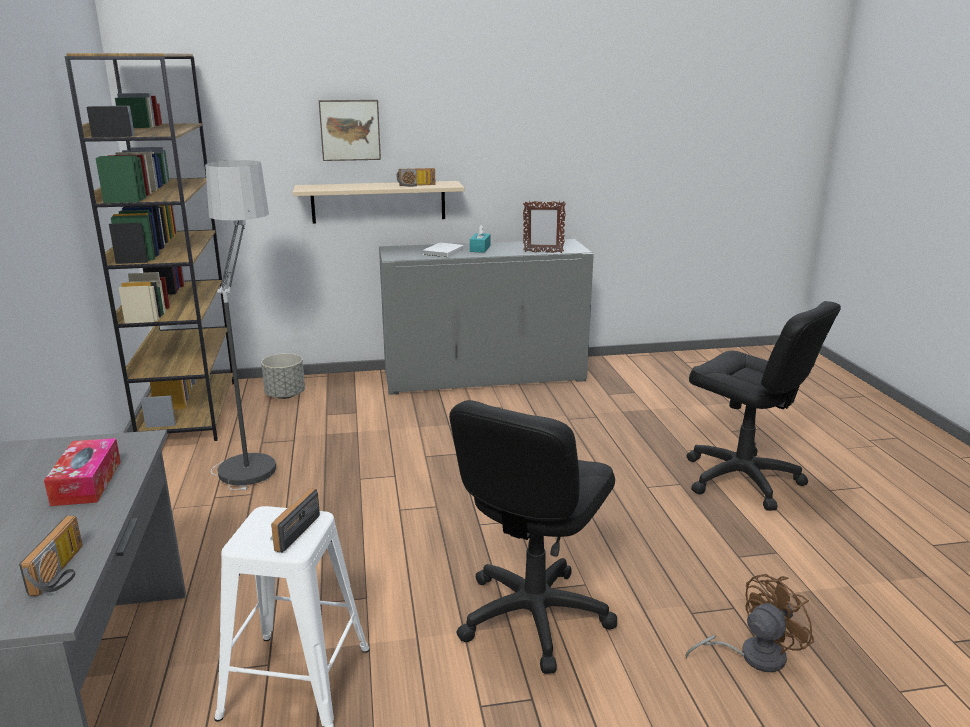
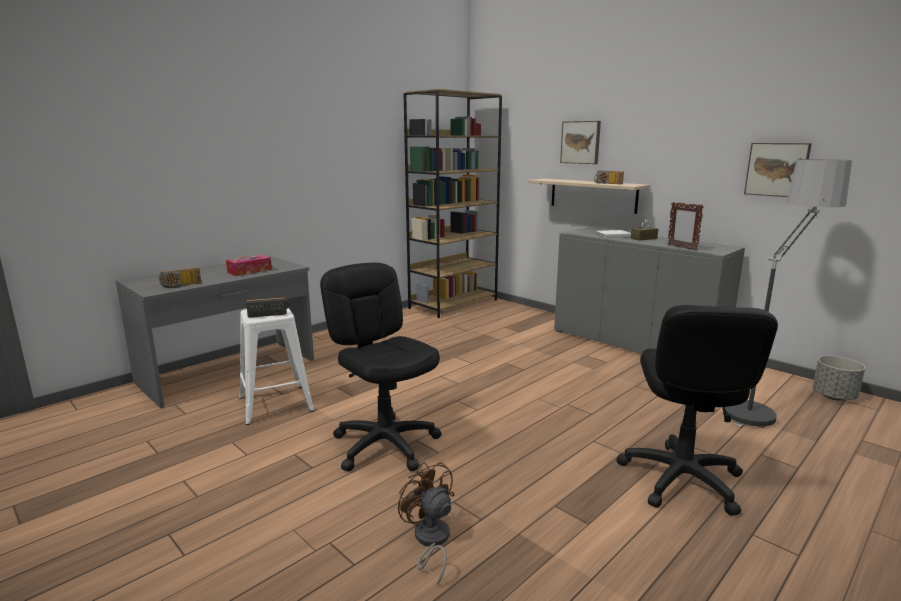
camera: 55 degrees right, 5 degrees down
floor lamp [205,160,276,490] -> floor lamp moved to [725,159,852,428]
grey planter [261,353,305,399] -> grey planter moved to [813,356,865,401]
black office chair [449,400,617,674] -> black office chair turned 60 degrees clockwise [320,263,441,471]
turquoise tissue box [470,224,490,253] -> brown tissue box [631,219,658,241]
brown fan [686,574,815,672] -> brown fan turned 150 degrees counterclockwise [398,462,455,586]
none -> picture [744,143,812,197]

